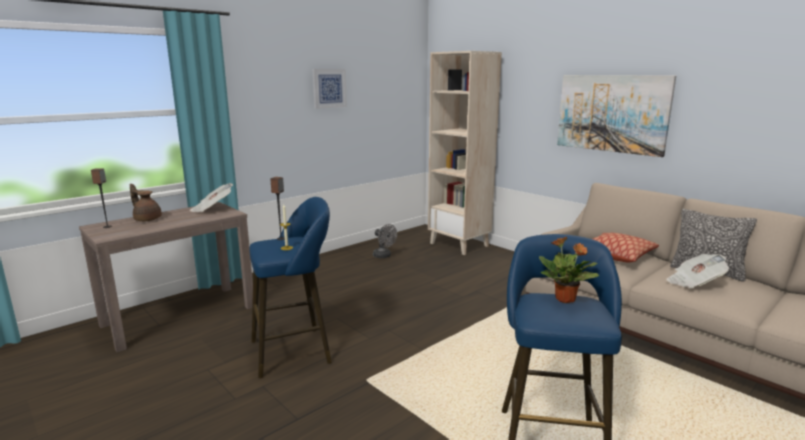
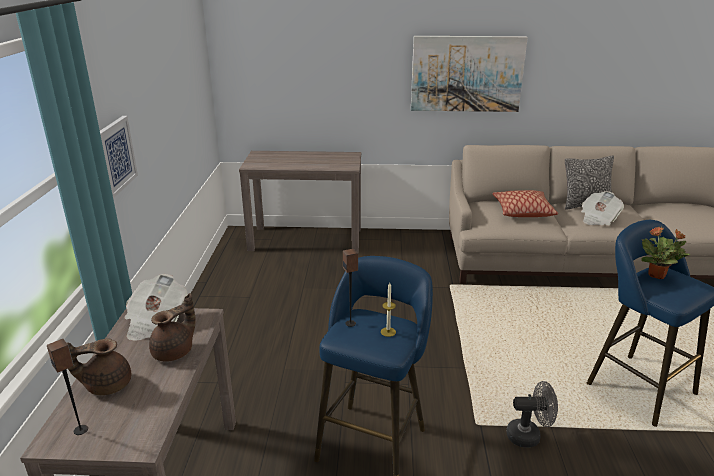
camera: 45 degrees left, 10 degrees up
picture [313,69,347,109] -> picture moved to [100,116,138,199]
grey fan [373,224,397,258] -> grey fan moved to [506,381,558,448]
beige bookcase [428,51,502,255] -> brown console table [239,151,361,253]
none -> brown teapot [149,293,196,362]

